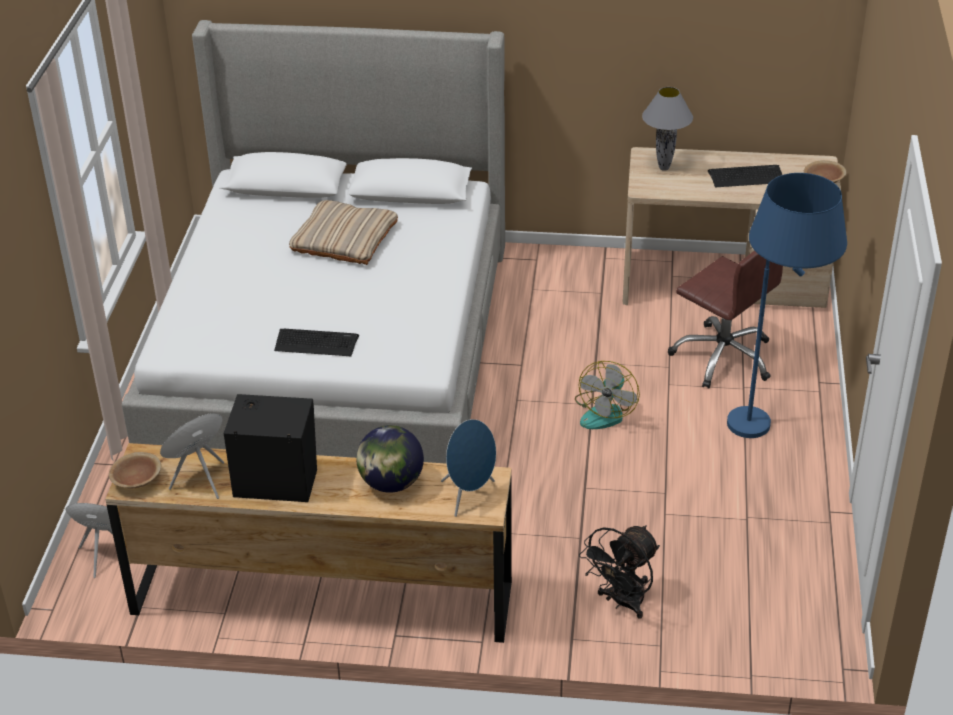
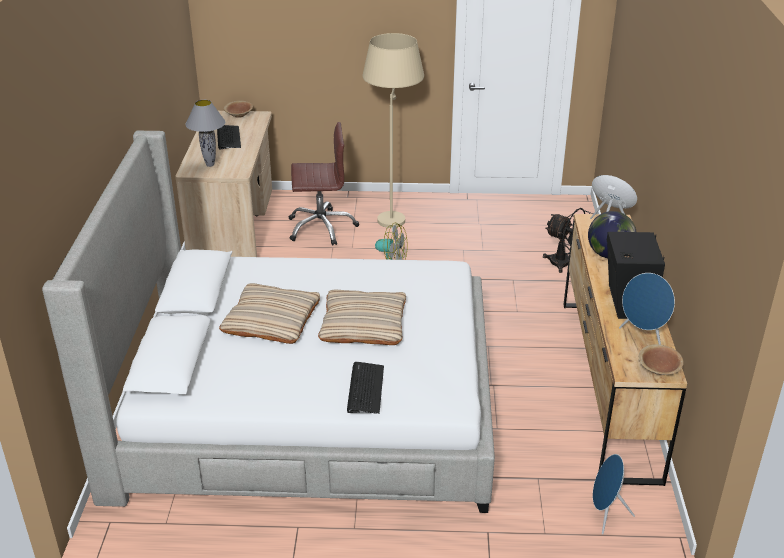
camera: 95 degrees left, 5 degrees down
keyboard [274,329,359,356] -> keyboard moved to [347,362,384,414]
brown office chair [668,250,783,389] -> brown office chair turned 45 degrees clockwise [289,122,359,246]
blue floor lamp [727,173,847,438] -> beige floor lamp [363,33,424,228]
none -> beige pillow [318,289,406,345]

